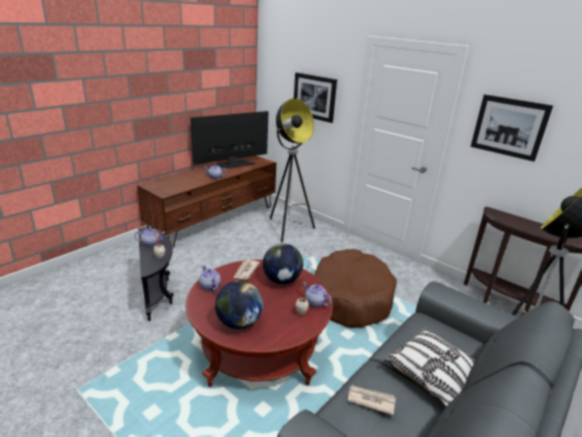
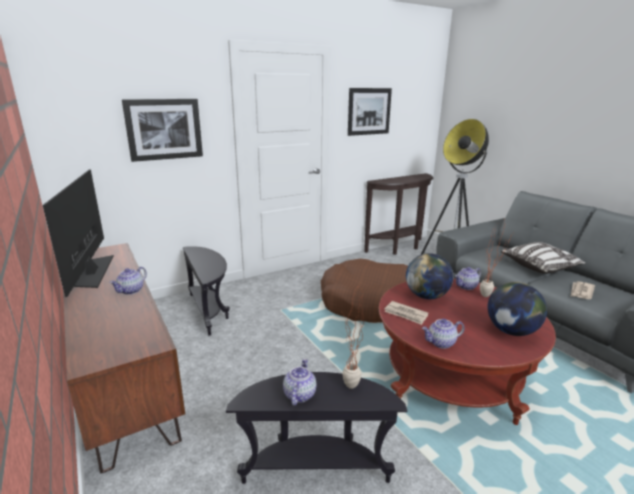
camera: 70 degrees left, 5 degrees down
floor lamp [270,98,315,242] -> black side table [183,246,230,336]

